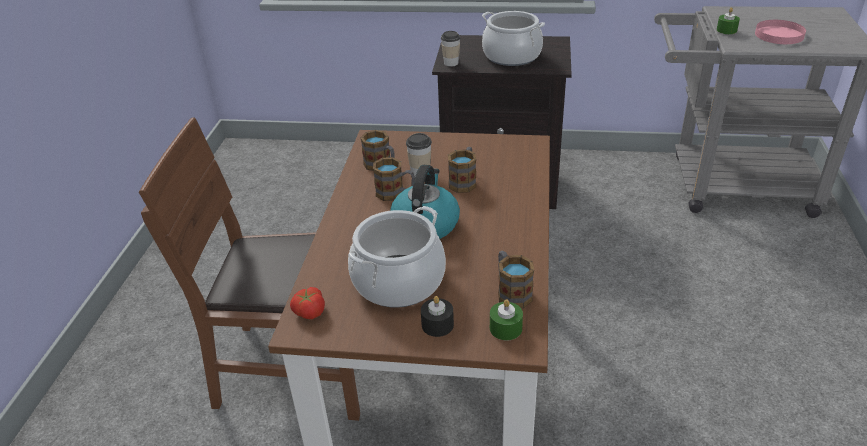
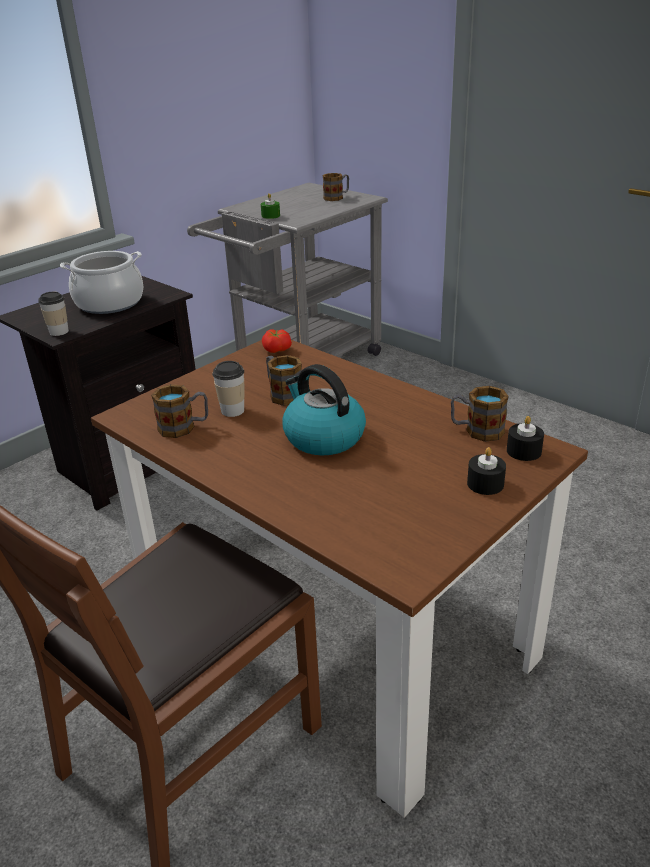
camera: 55 degrees left, 5 degrees down
tomato [290,287,325,319] -> tomato moved to [262,329,292,353]
cooking pot [348,206,446,308] -> none
mug [373,157,415,201] -> mug moved to [322,173,349,201]
green candle [490,299,523,341] -> black candle [507,416,544,461]
pink plate [755,20,806,44] -> none

